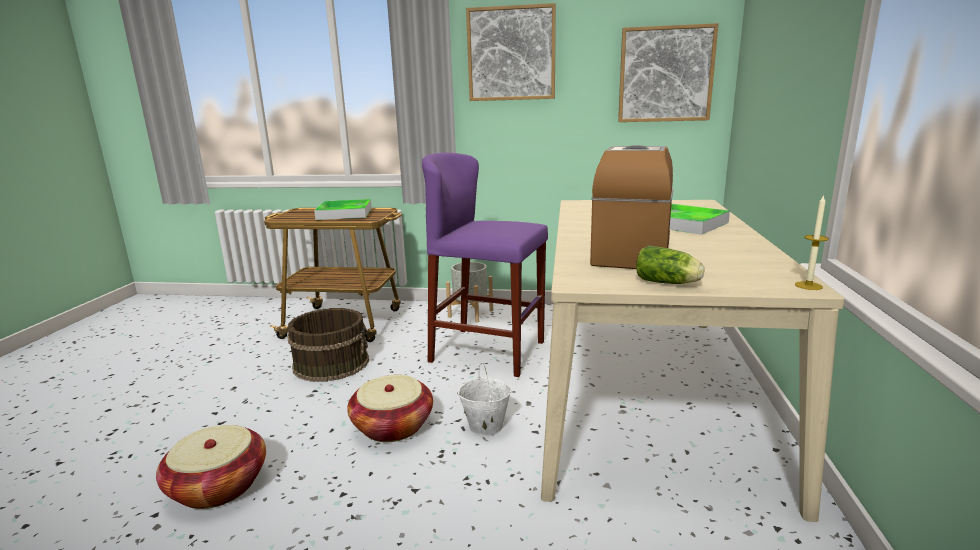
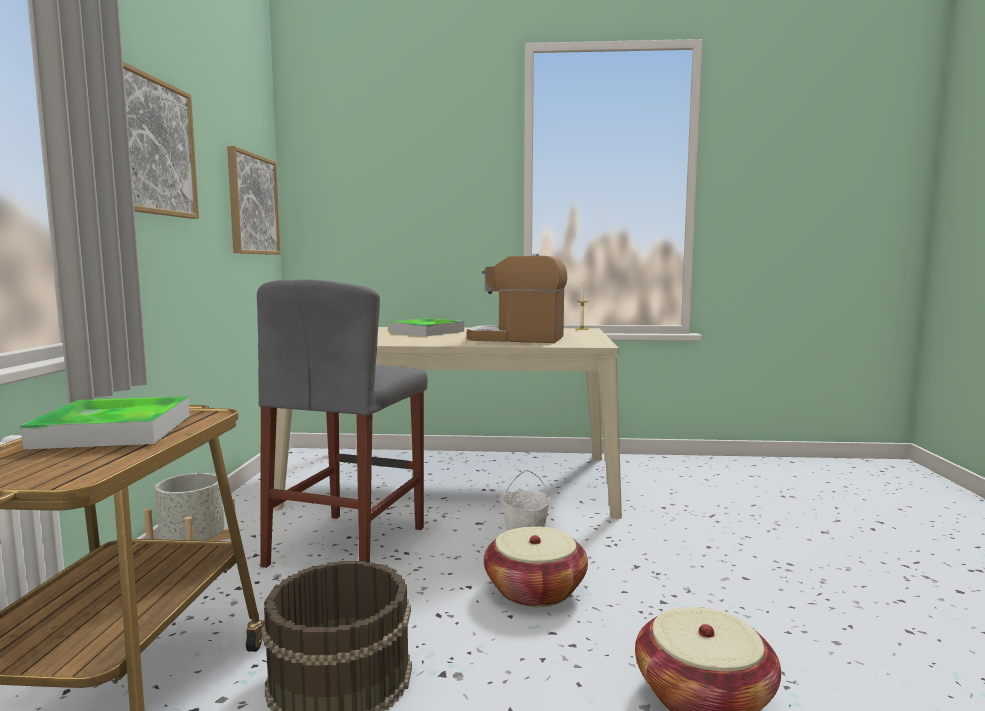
camera: 95 degrees left, 10 degrees down
purple stool [422,153,548,377] -> grey stool [257,279,428,568]
lettuce [636,245,705,284] -> none

